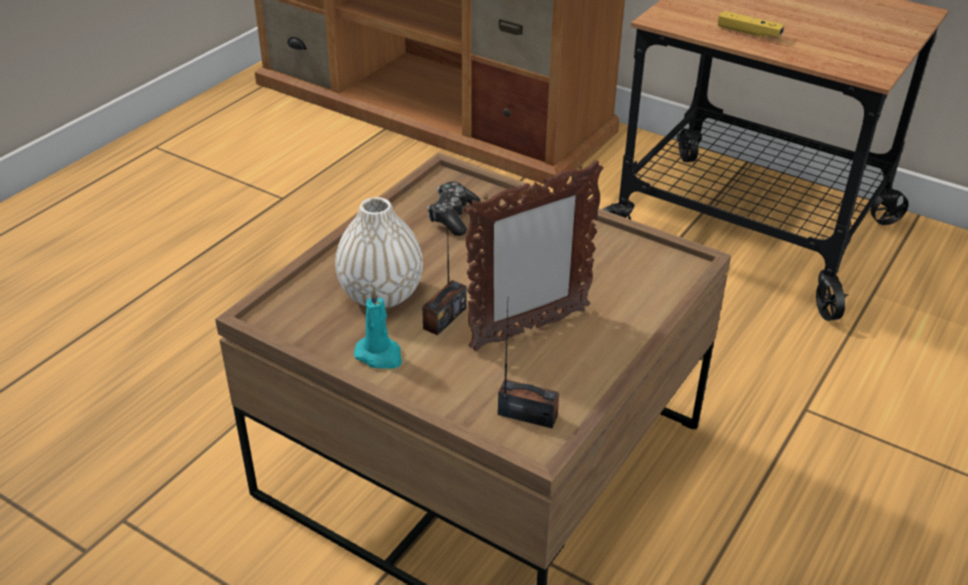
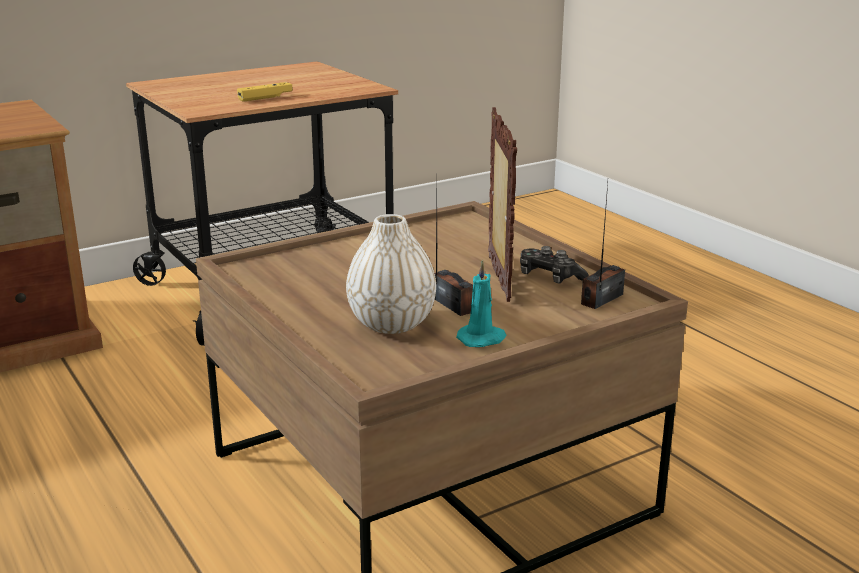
camera: 65 degrees left, 15 degrees down
game controller [427,181,480,236] -> game controller moved to [520,246,589,283]

